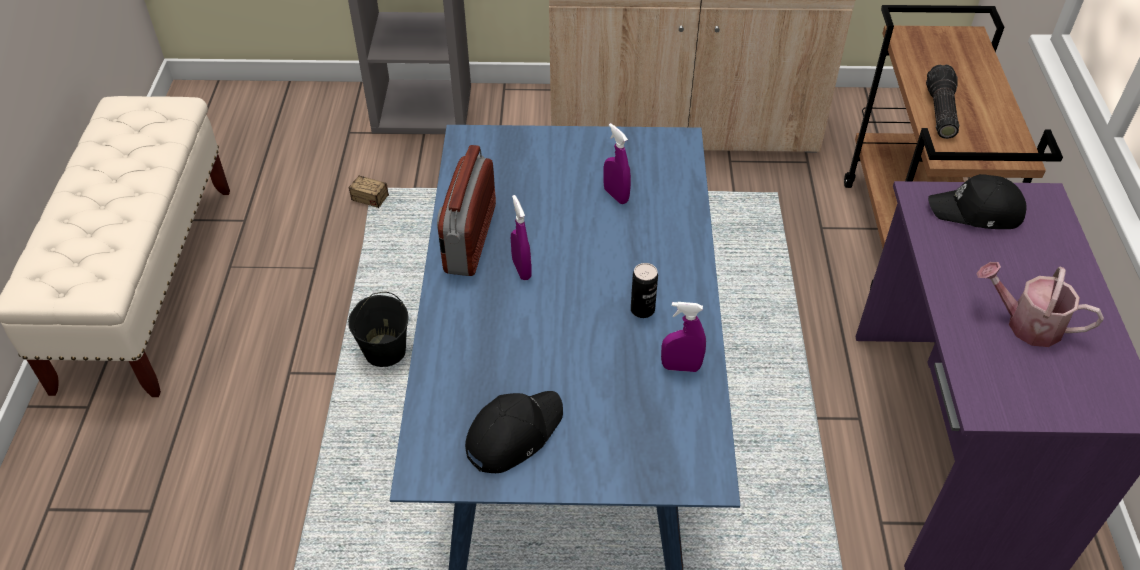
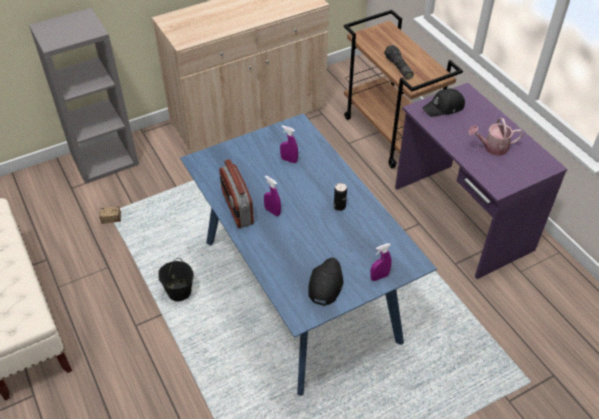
camera: 30 degrees left, 0 degrees up
purple spray bottle [661,302,706,372] -> purple spray bottle moved to [370,243,392,281]

